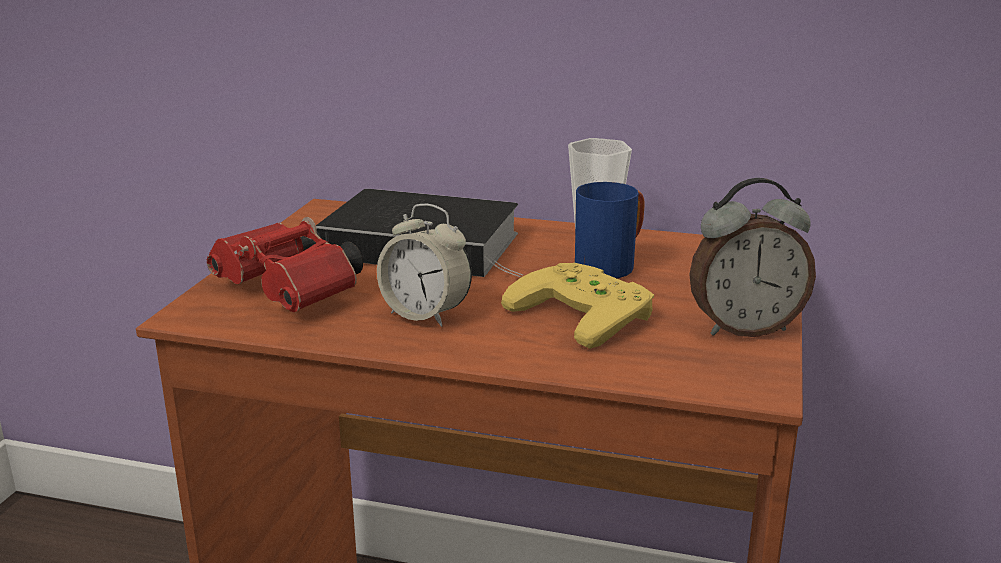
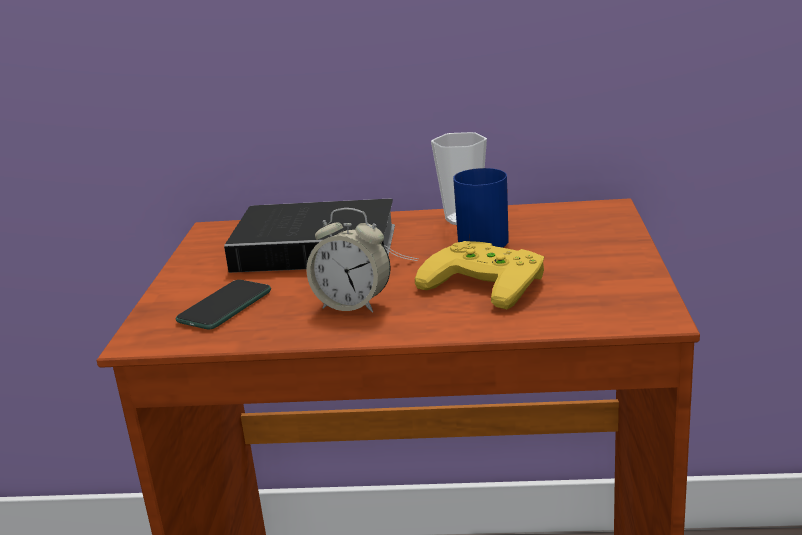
camera: 10 degrees left, 0 degrees up
red binoculars [207,217,363,312] -> phone [176,280,271,329]
alarm clock [689,178,816,337] -> none

